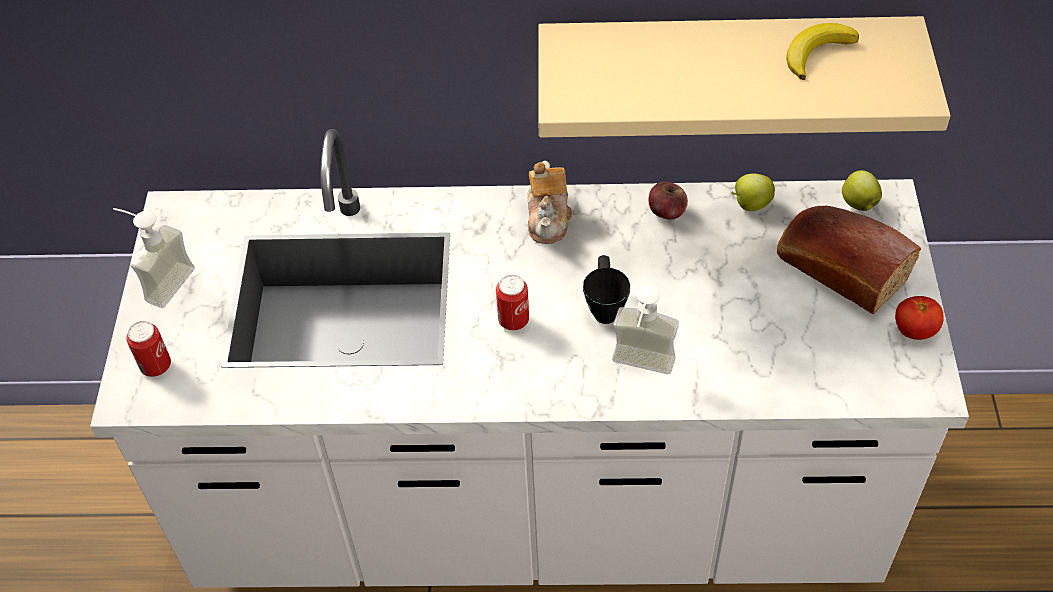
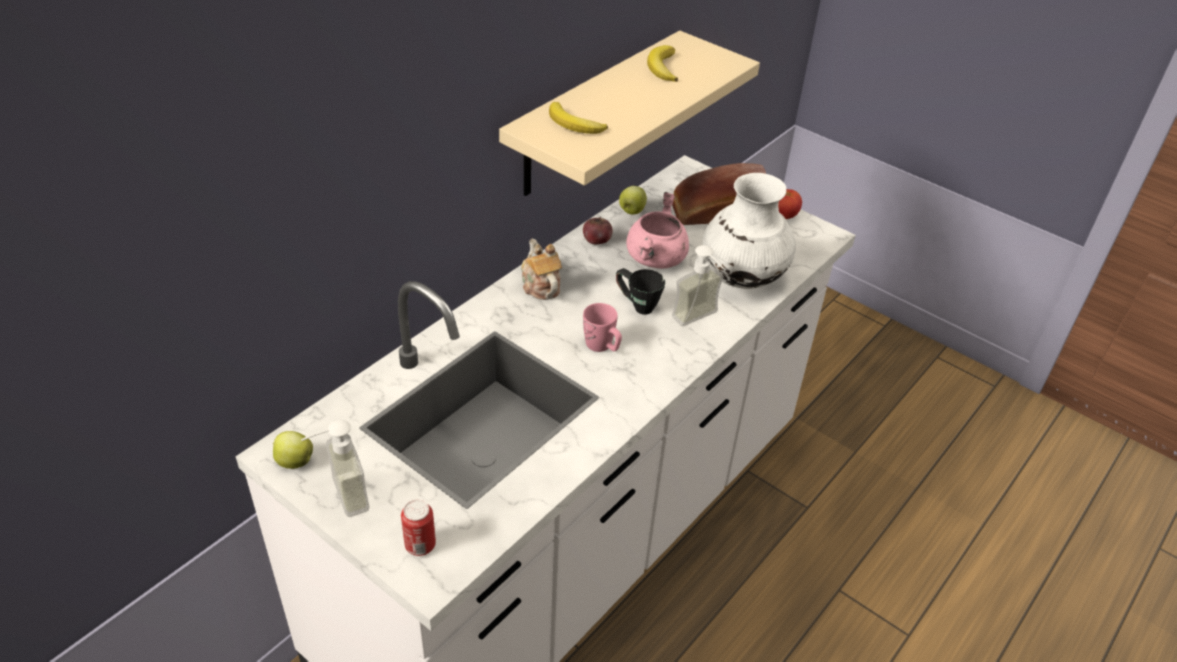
camera: 55 degrees left, 10 degrees down
can [496,275,529,330] -> pink mug [583,303,622,352]
teapot [527,161,572,244] -> teapot turned 150 degrees counterclockwise [521,239,562,300]
apple [842,170,882,211] -> apple moved to [273,431,313,469]
none -> banana [549,102,608,134]
none -> pink cooking pot [626,192,689,269]
none -> white vase [702,173,796,289]

